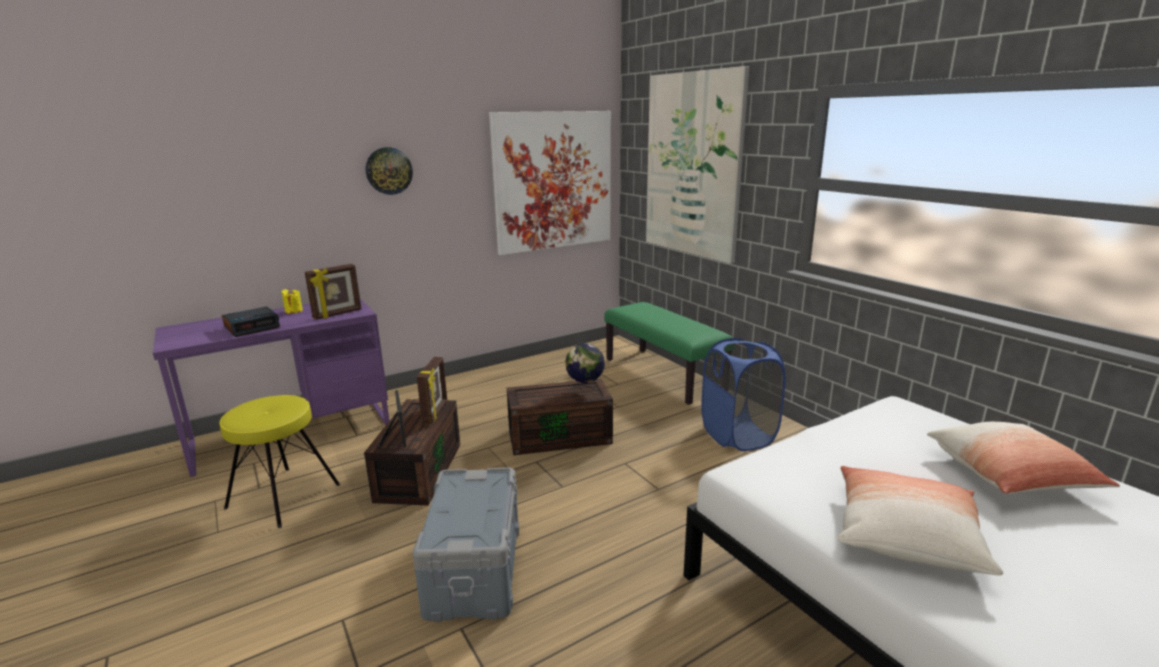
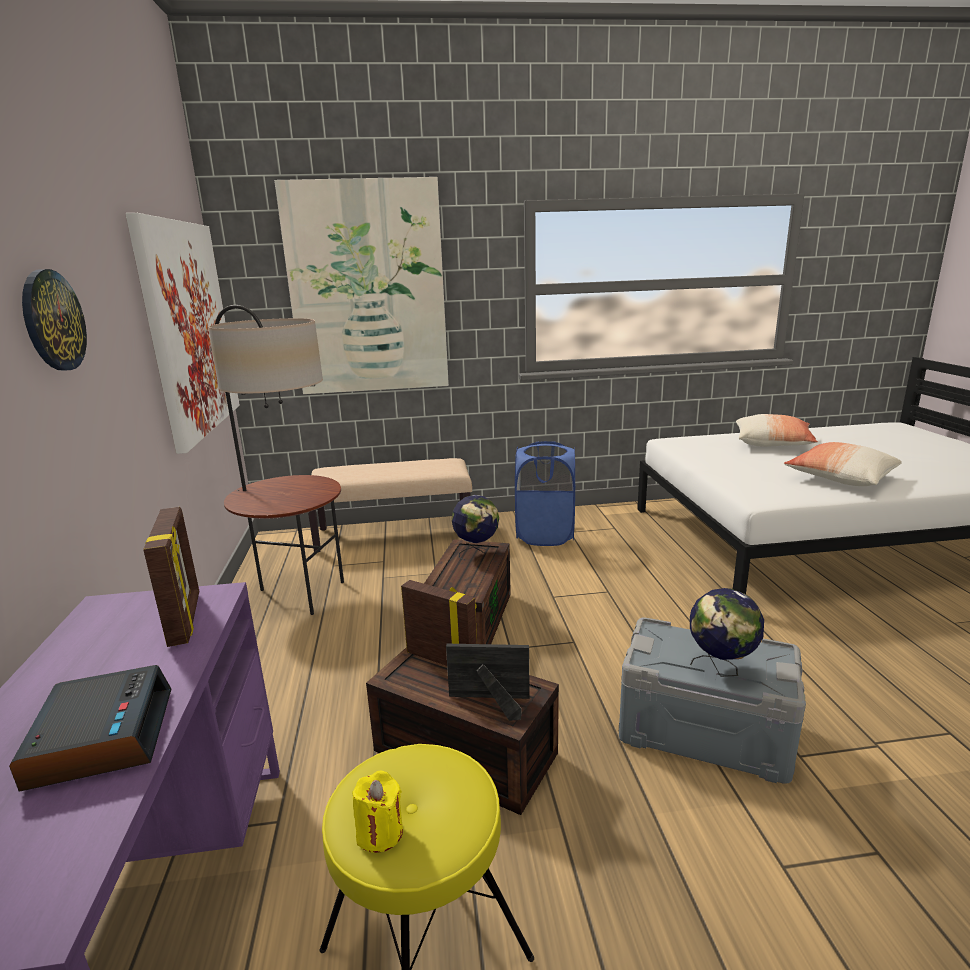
camera: 65 degrees left, 0 degrees up
yellow candle [281,288,303,314] -> yellow candle moved to [352,771,403,853]
green bench [604,302,733,405] -> beige bench [308,458,472,552]
none -> floor lamp [208,305,344,615]
none -> globe [690,588,764,677]

